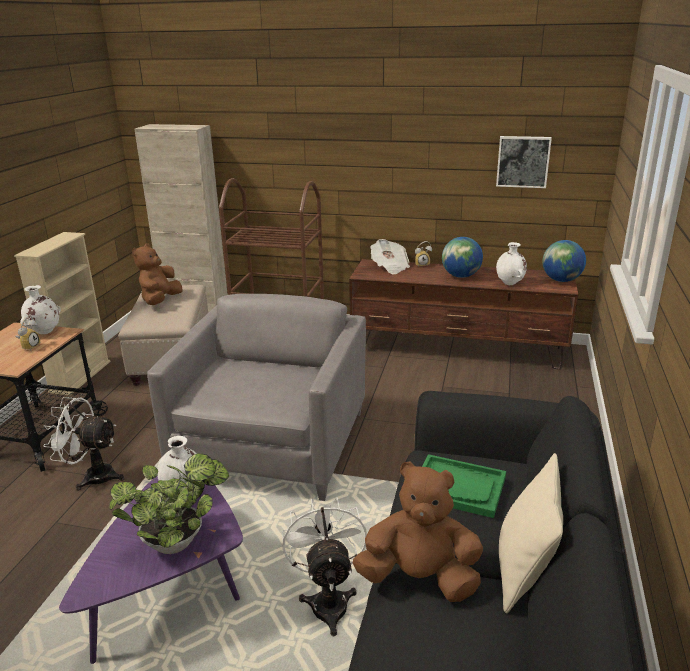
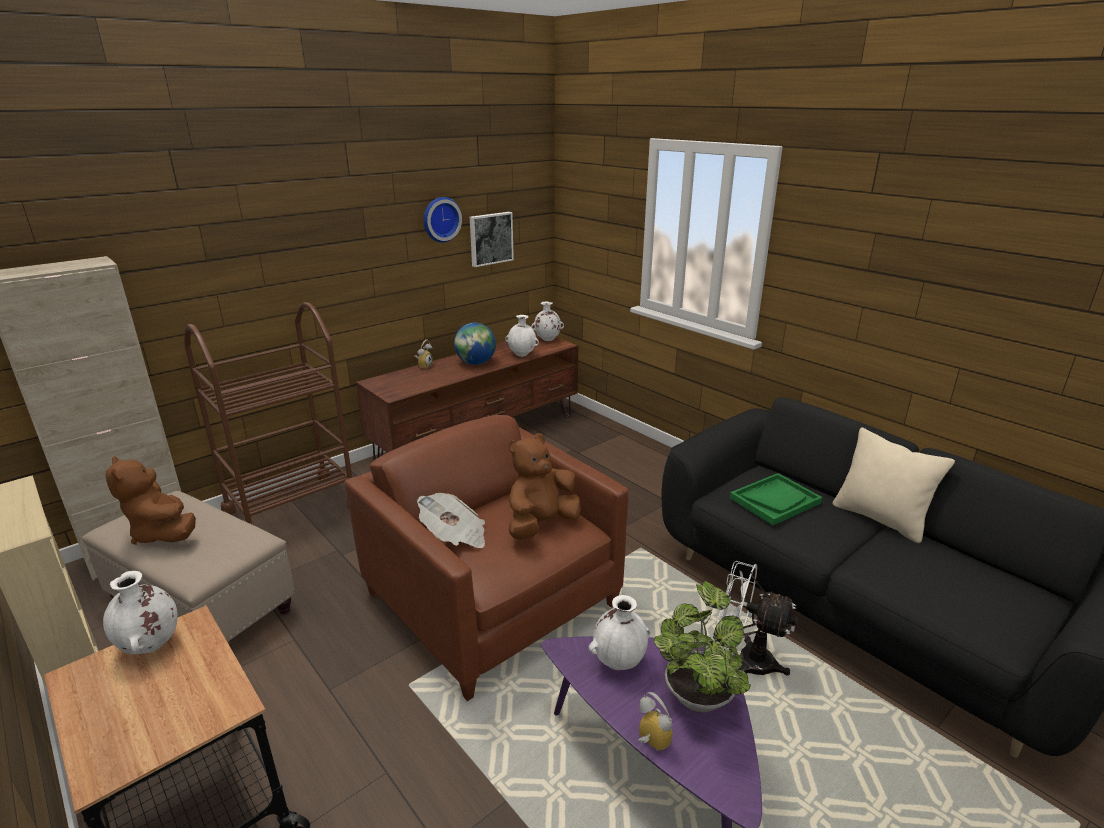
camera: 55 degrees left, 0 degrees up
alarm clock [15,315,40,351] -> alarm clock moved to [638,692,673,751]
white fan [43,397,125,491] -> none
grey armchair [147,294,366,501] -> brown armchair [344,415,629,701]
brown plush toy [352,462,483,602] -> brown plush toy moved to [509,433,581,540]
newspaper [370,239,410,275] -> newspaper moved to [417,493,485,548]
globe [542,240,586,282] -> white vase [531,301,564,341]
none -> wall clock [424,197,462,242]

